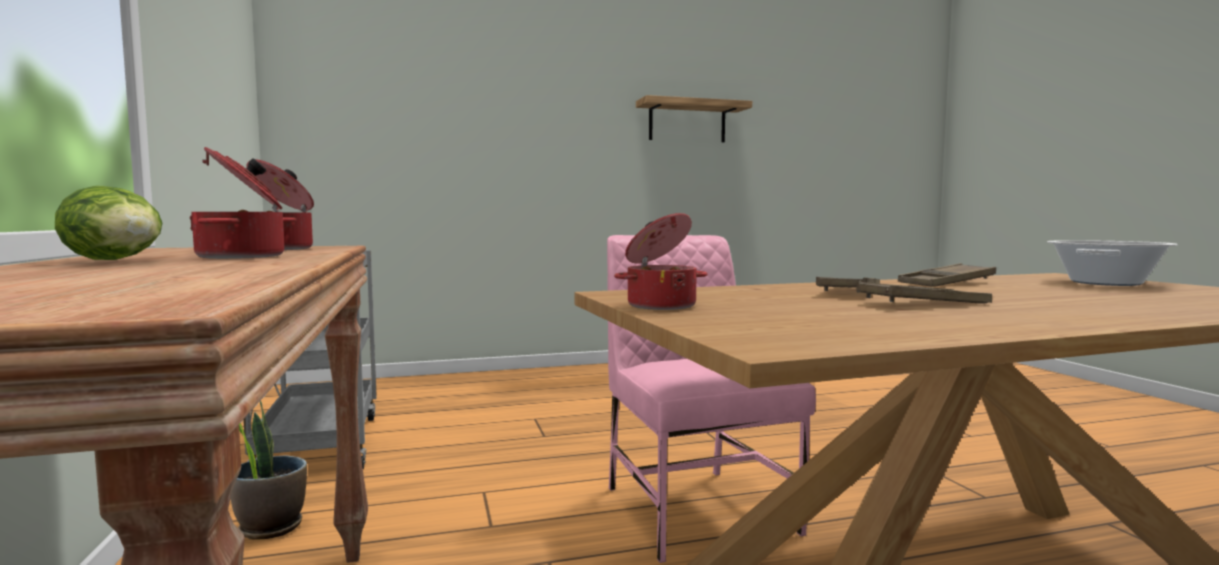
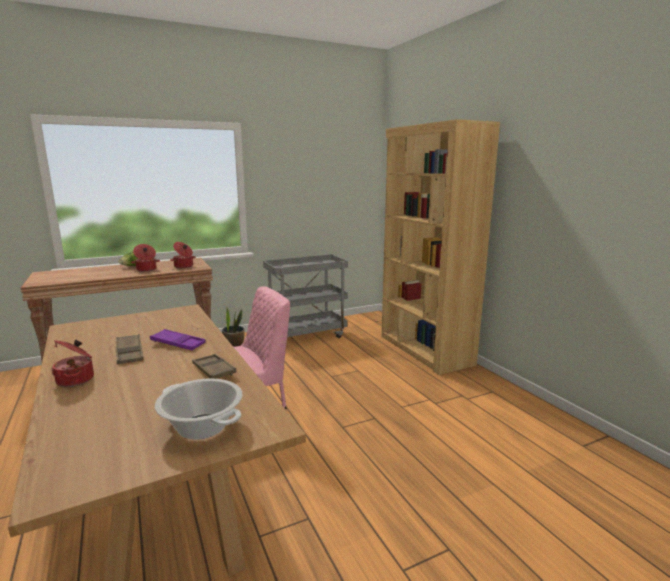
camera: 80 degrees right, 10 degrees up
cooking pot [614,213,708,310] -> cooking pot moved to [51,340,94,387]
shelf [636,95,752,142] -> none
brown tray [816,277,880,292] -> purple tray [150,329,206,350]
none -> brown bookcase [381,119,500,375]

